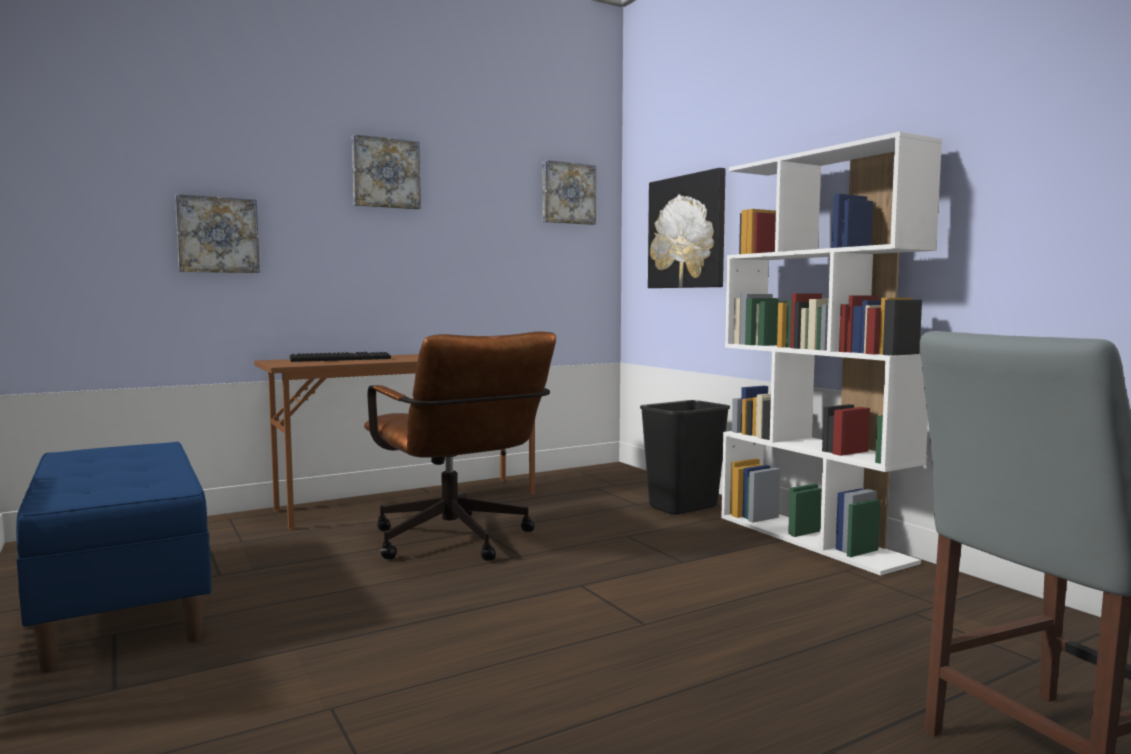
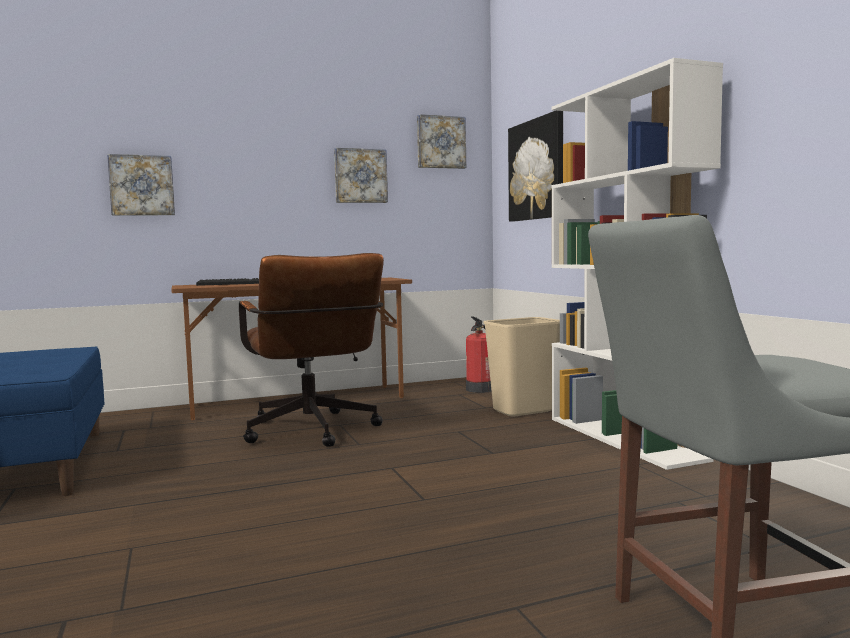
camera: 10 degrees right, 0 degrees up
picture [352,134,421,209] -> picture moved to [334,148,388,203]
black trash can [640,400,730,515] -> beige trash can [483,317,560,416]
none -> fire extinguisher [466,317,492,393]

